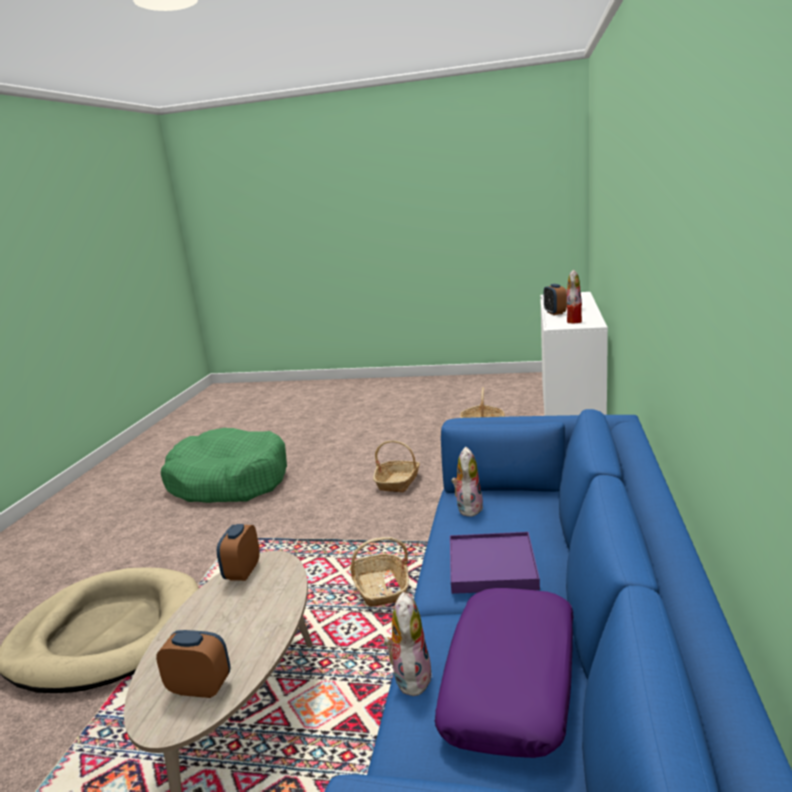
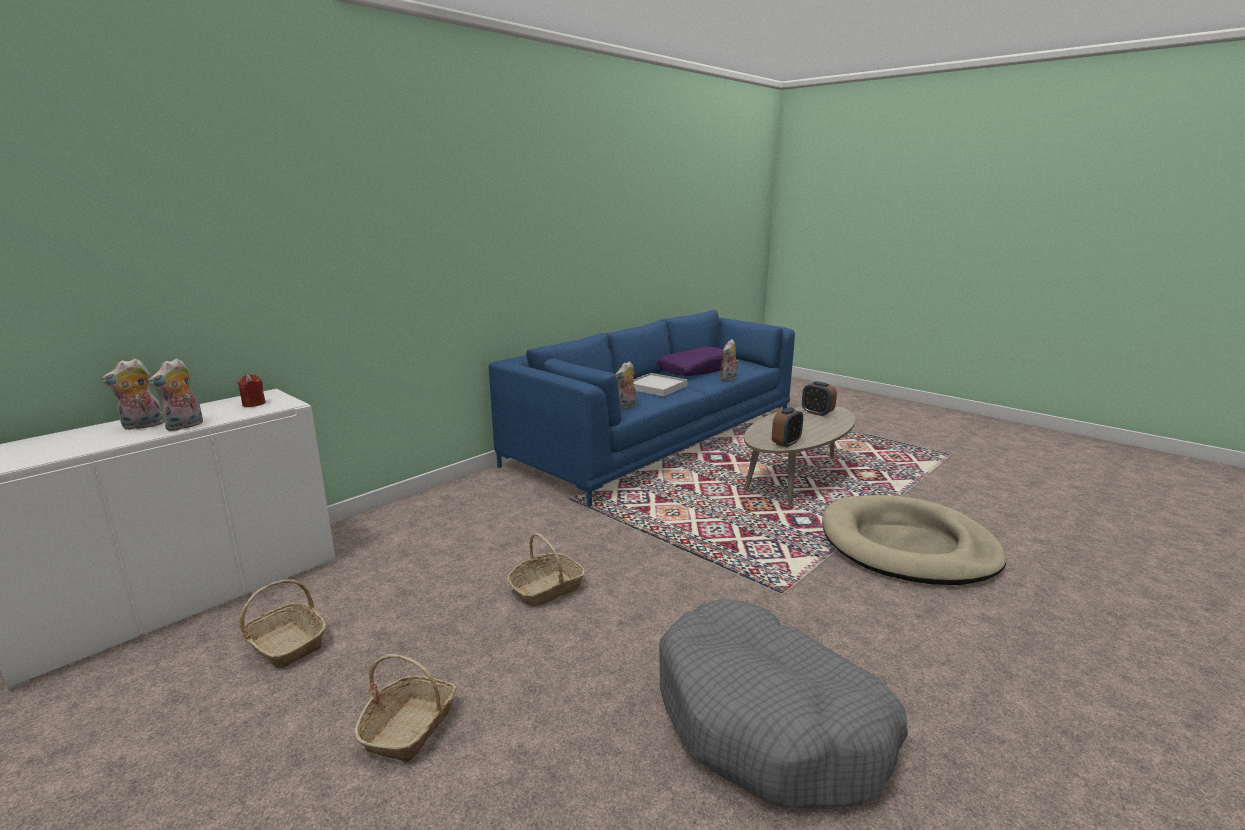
camera: 150 degrees left, 0 degrees up
green dog bed [161,428,287,503] -> grey dog bed [659,599,908,809]
basket [350,537,409,607] -> basket moved to [354,654,457,762]
purple tray [450,532,540,594] -> white tray [634,373,688,397]
alarm clock [544,284,567,315] -> plush toy [148,358,203,431]

